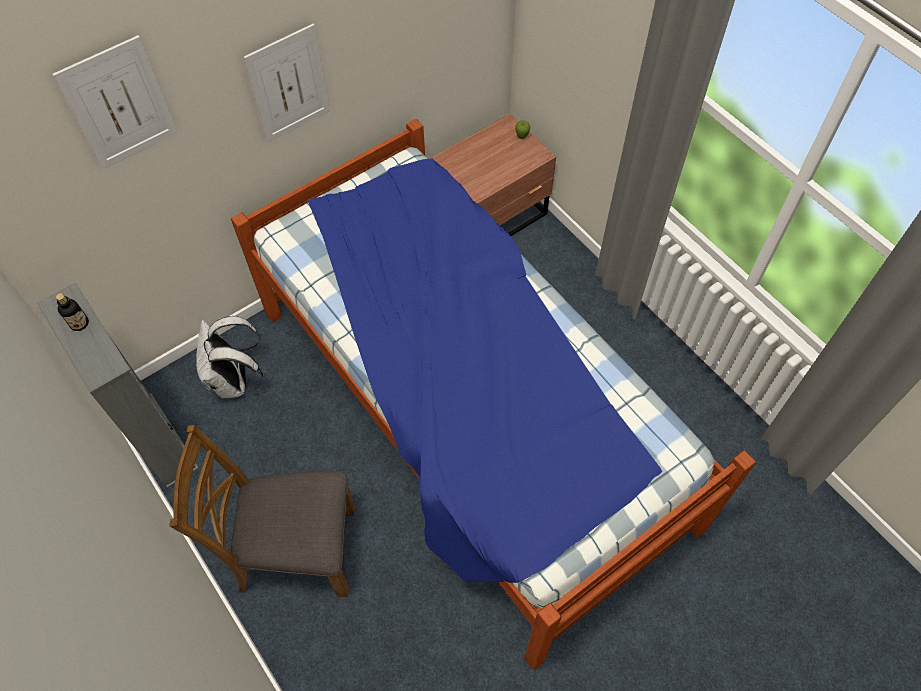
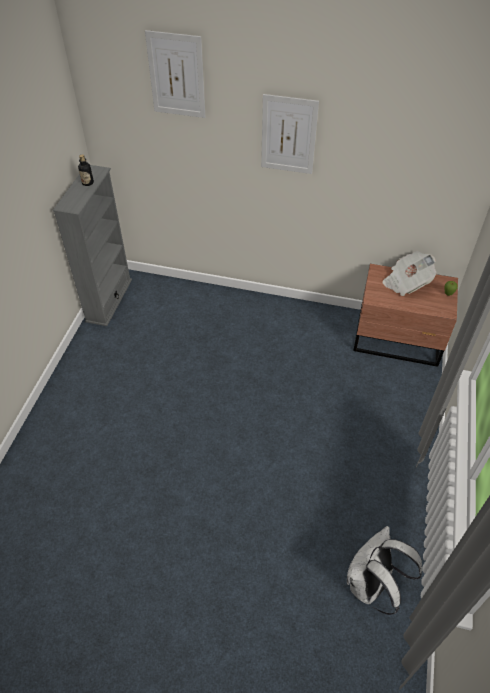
camera: 50 degrees right, 10 degrees down
brown chair [169,425,355,597] -> none
white backpack [196,316,263,398] -> white backpack moved to [347,526,422,615]
bed [231,119,756,670] -> none
none -> newspaper [382,251,436,296]

